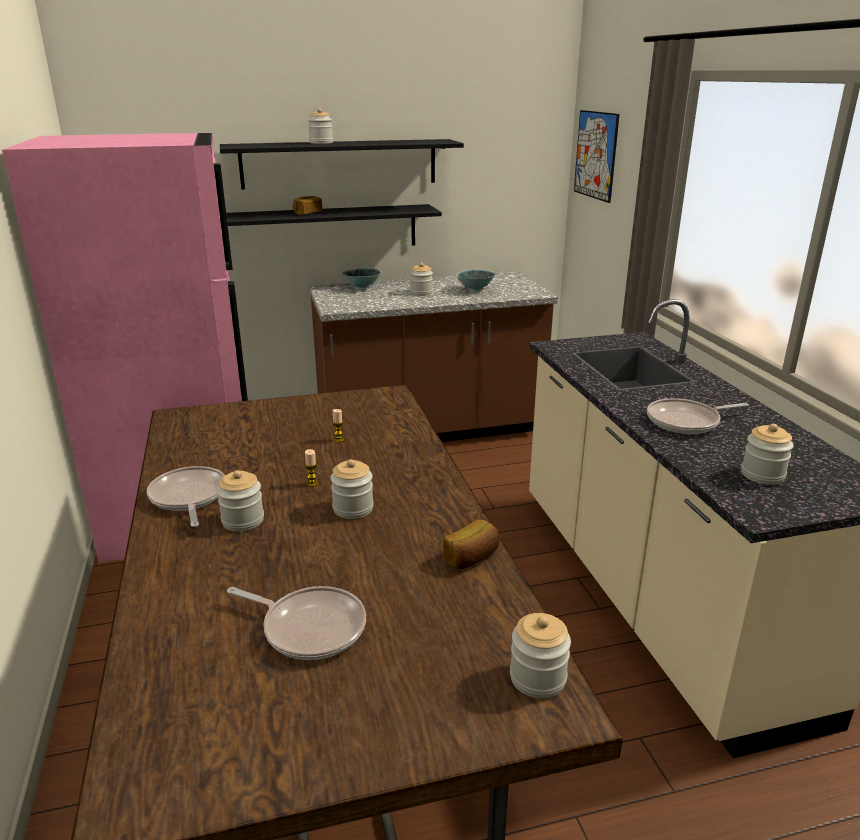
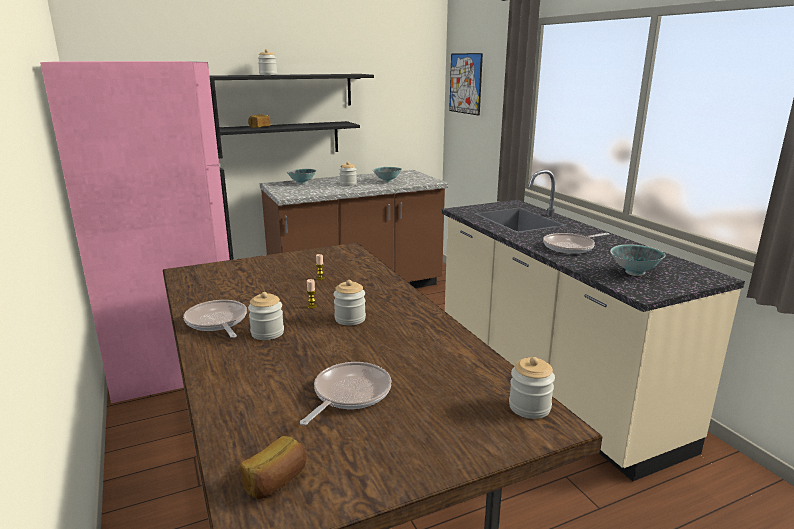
camera: 10 degrees left, 5 degrees down
frying pan [227,586,366,660] -> frying pan turned 75 degrees counterclockwise [300,362,391,425]
bread [443,519,500,569] -> bread moved to [240,436,307,499]
jar [741,424,794,485] -> bowl [610,244,666,276]

